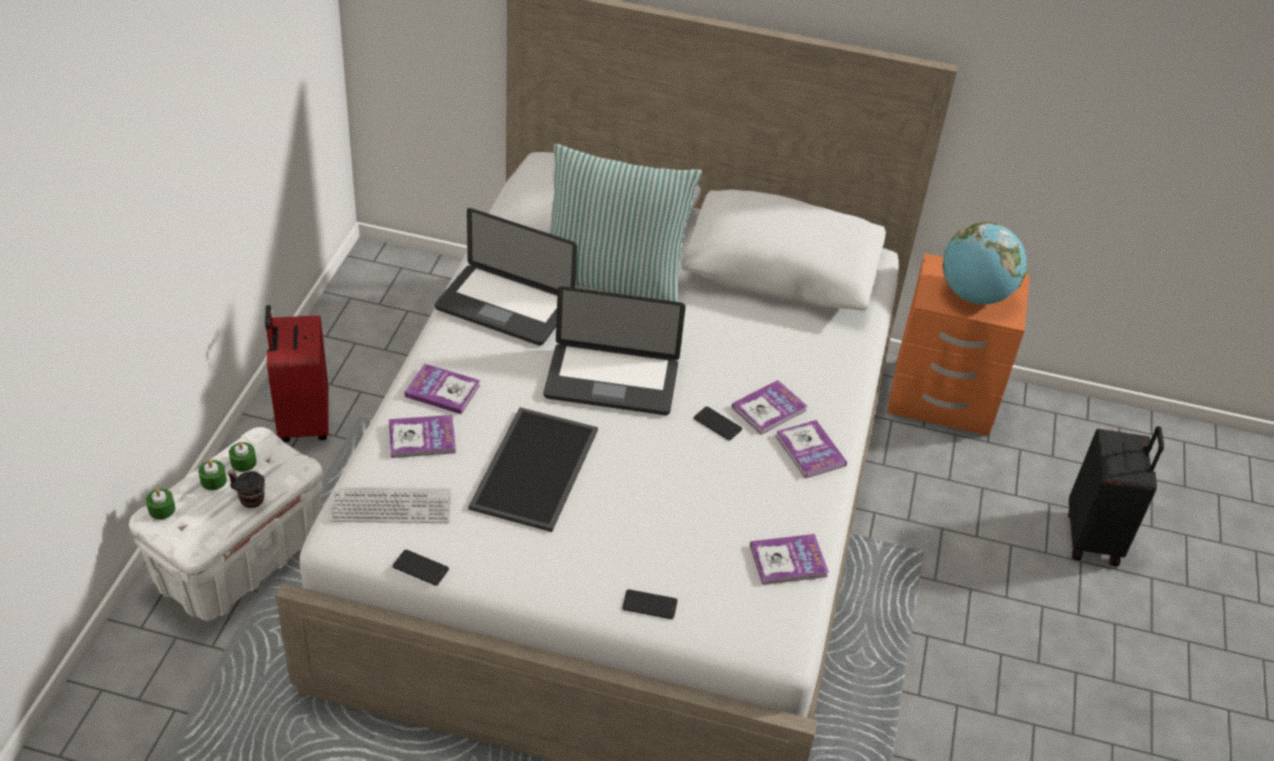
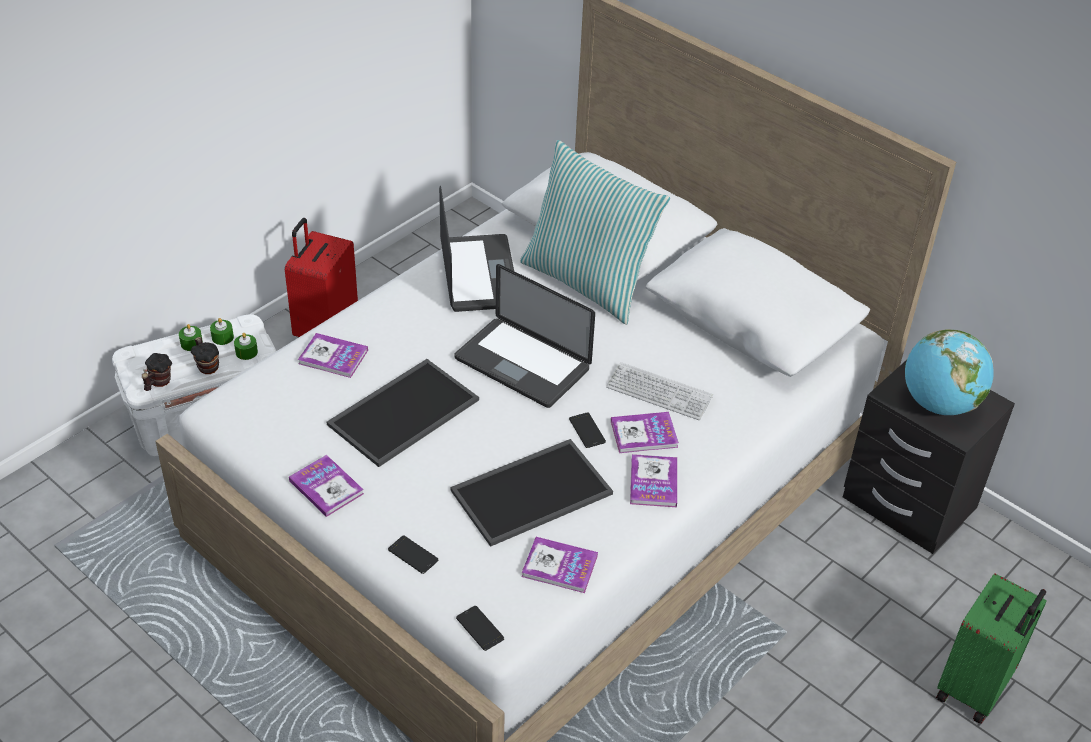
camera: 30 degrees right, 0 degrees up
green candle [146,488,175,520] -> green candle moved to [234,333,258,360]
keyboard [330,487,451,523] -> keyboard moved to [606,362,713,420]
phone [393,550,449,586] -> phone moved to [456,606,504,651]
book [404,364,480,414] -> book moved to [289,455,364,517]
laptop [435,208,577,346] -> laptop turned 150 degrees counterclockwise [439,186,514,312]
orange nightstand [887,253,1030,436] -> black nightstand [843,360,1015,554]
black suitcase [1068,426,1164,566] -> green suitcase [936,573,1047,723]
none -> mug [142,353,172,391]
none -> tray [450,439,613,547]

